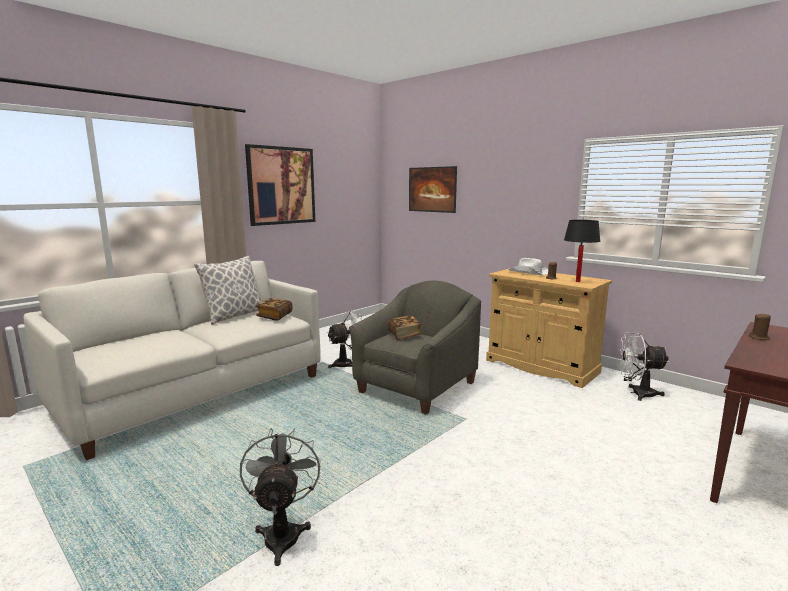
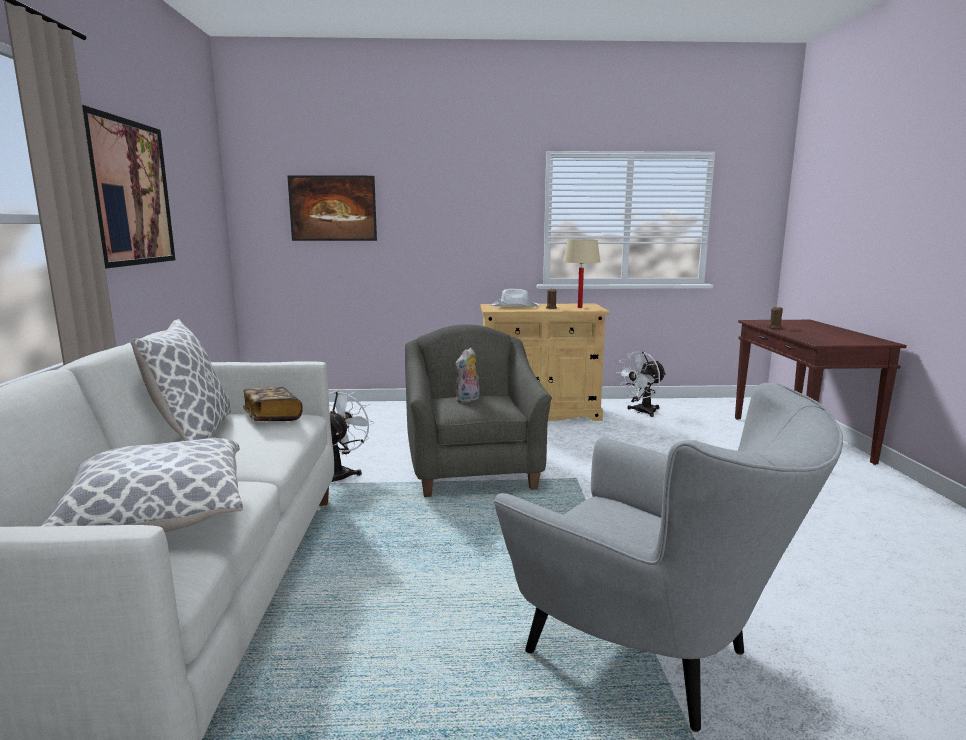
camera: 45 degrees left, 0 degrees up
grey fan [240,428,321,566] -> grey armchair [494,383,843,732]
book [387,315,422,340] -> plush toy [456,348,479,403]
black table lamp [564,220,600,282] -> beige table lamp [563,240,600,308]
none -> pillow [42,438,243,532]

